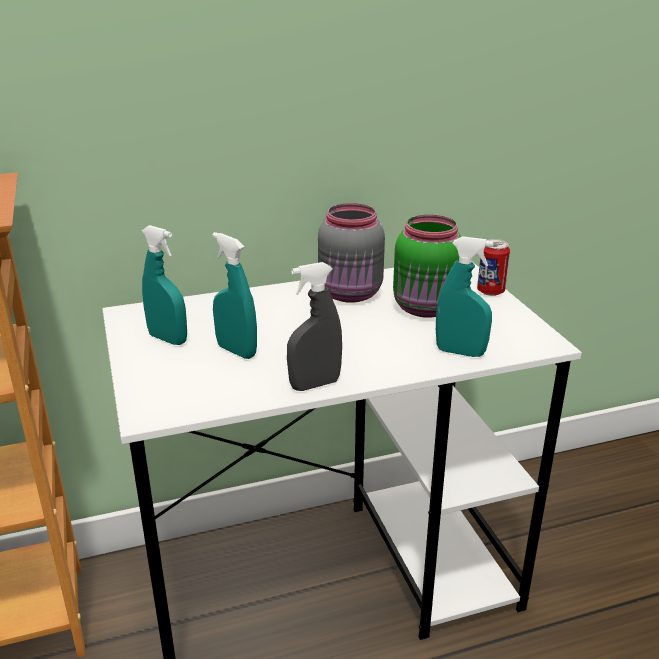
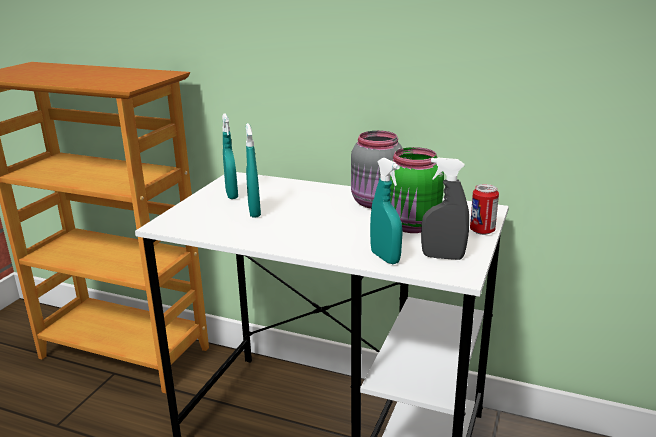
camera: 40 degrees right, 5 degrees down
grey spray bottle [287,262,342,391] -> grey spray bottle moved to [421,157,469,260]

